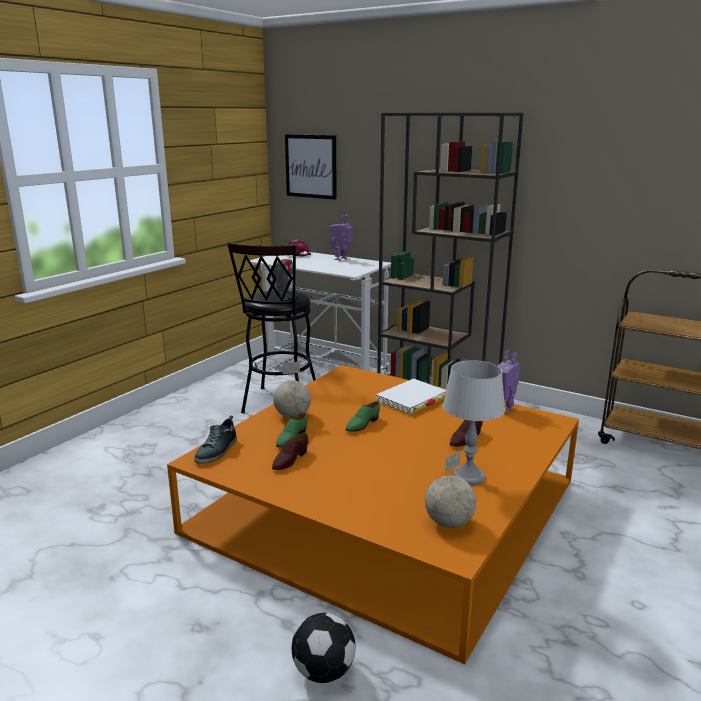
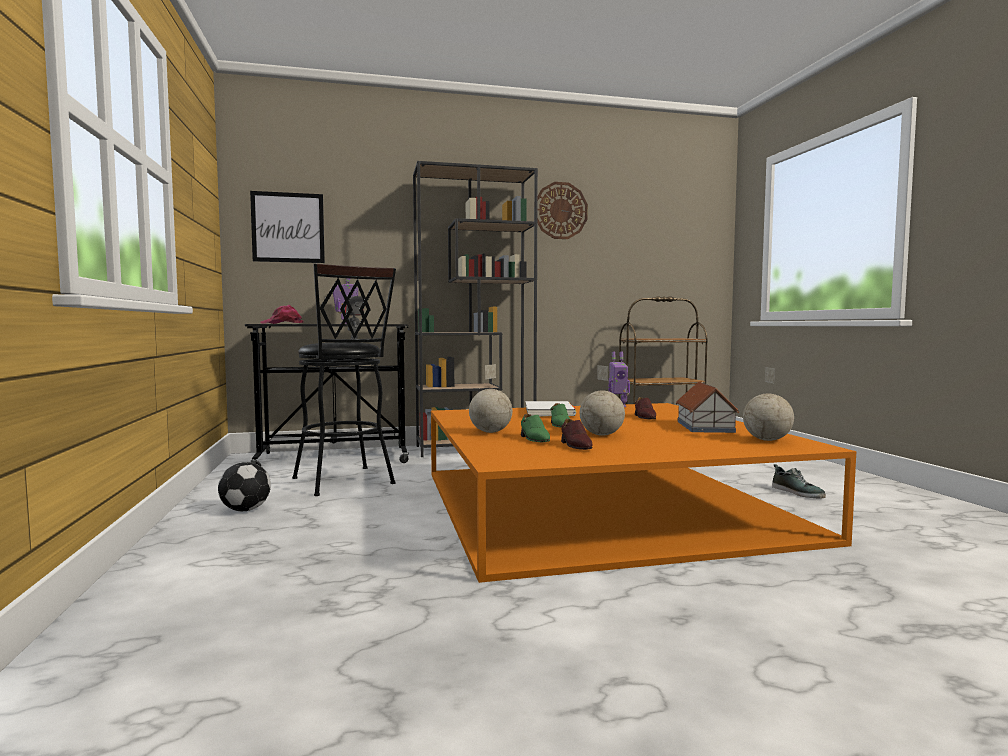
camera: 45 degrees left, 15 degrees down
shoe [194,416,237,464] -> shoe moved to [772,464,826,498]
white desk [249,251,391,374] -> black desk [245,324,409,466]
football [292,613,356,683] -> football moved to [218,462,271,511]
grey table lamp [443,360,505,485] -> toy house [676,381,739,433]
none -> wall clock [537,182,588,239]
none -> globe [580,365,625,436]

